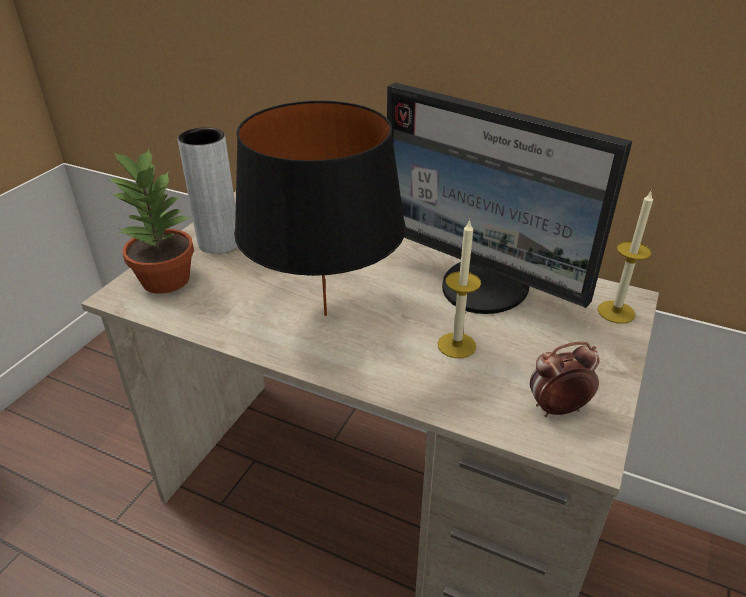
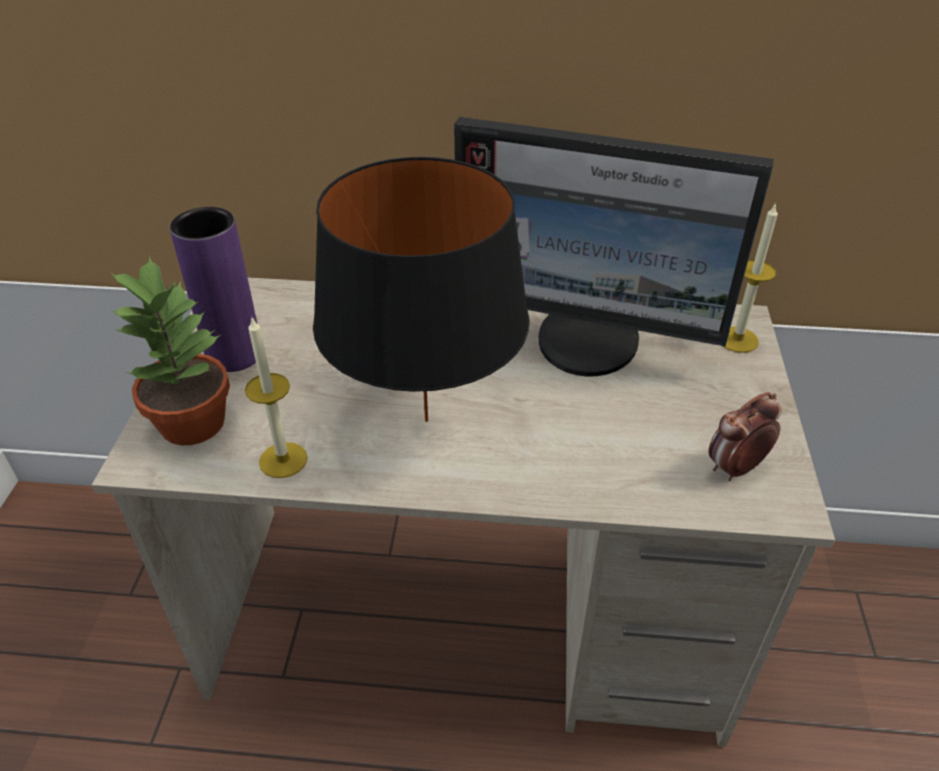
camera: 20 degrees left, 5 degrees up
grey vase [178,127,237,254] -> purple vase [170,207,257,372]
candle [438,219,481,358] -> candle moved to [245,316,308,478]

